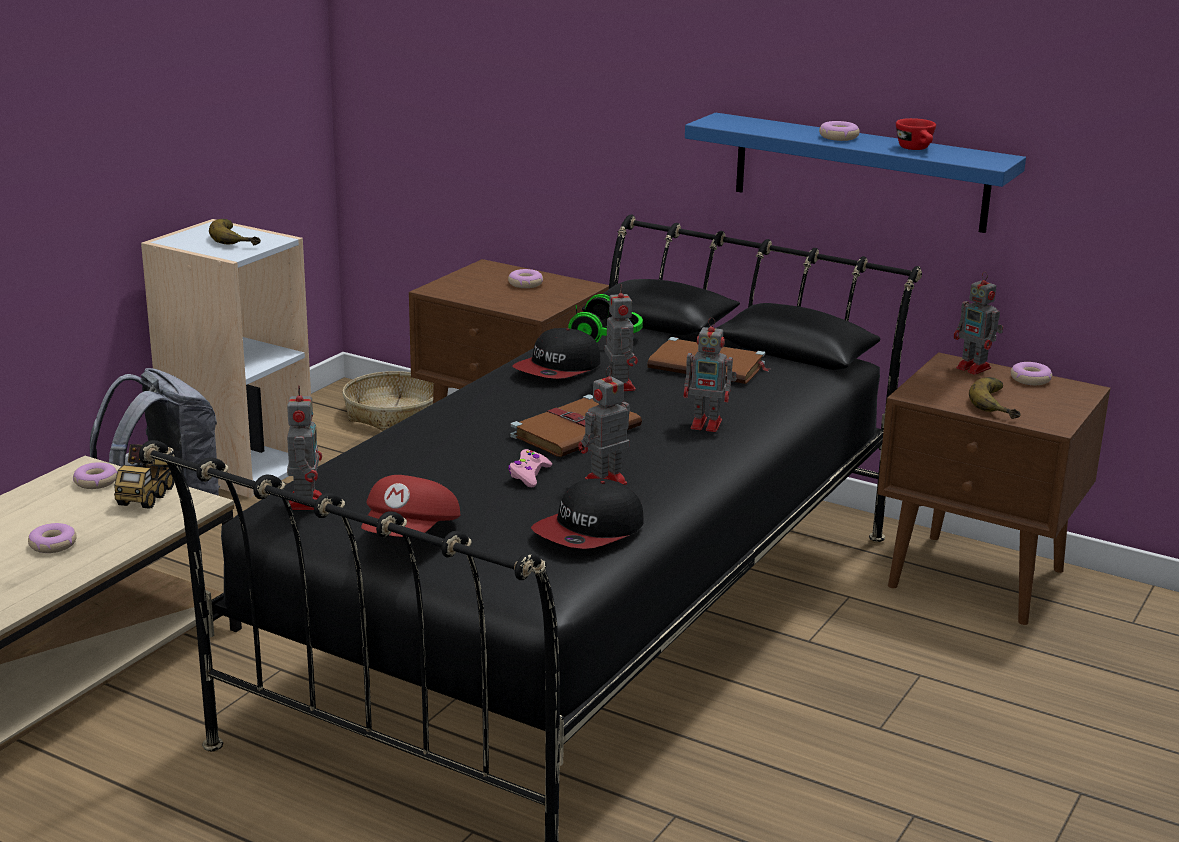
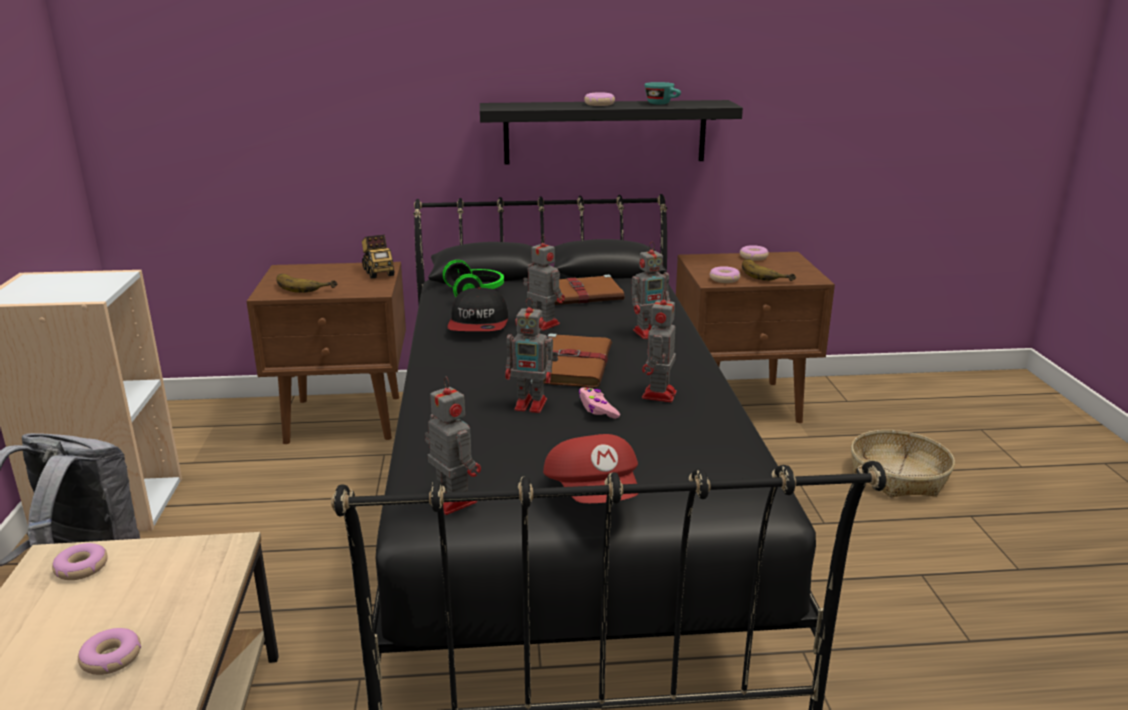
camera: 35 degrees left, 0 degrees up
toy truck [114,444,174,509] -> toy truck moved to [362,235,394,279]
banana [209,219,261,245] -> banana moved to [276,274,338,293]
basket [342,371,434,431] -> basket moved to [851,430,955,497]
donut [508,269,543,288] -> donut moved to [710,266,740,283]
cap [531,478,643,549] -> none
blue shelf [685,113,1026,233] -> black shelf [480,100,743,165]
red cup [896,118,936,150] -> turquoise cup [644,82,681,104]
toy robot [954,272,1003,375] -> toy robot moved to [505,298,558,413]

